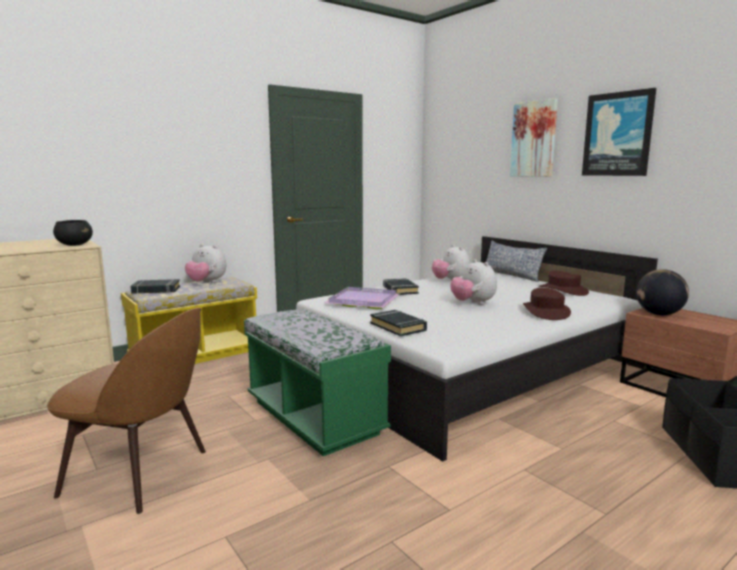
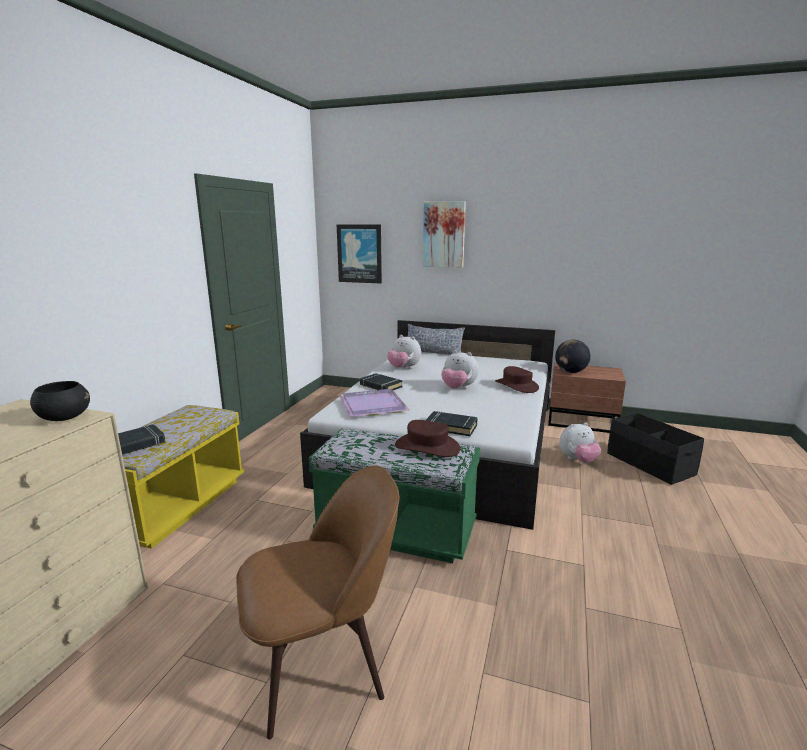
camera: 35 degrees left, 5 degrees up
plush toy [185,244,226,283] -> plush toy moved to [559,422,601,463]
brown hat [539,271,589,296] -> brown hat moved to [395,420,460,457]
picture [582,88,656,176] -> picture moved to [337,224,382,284]

